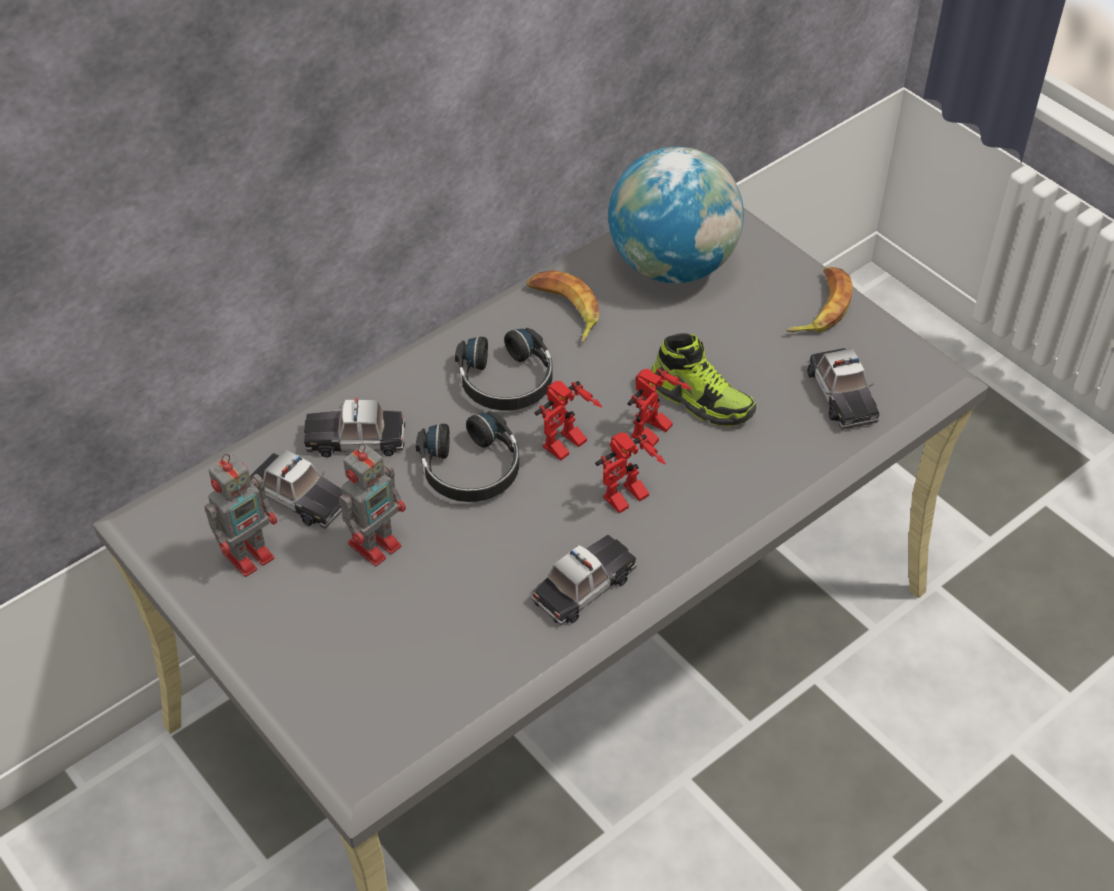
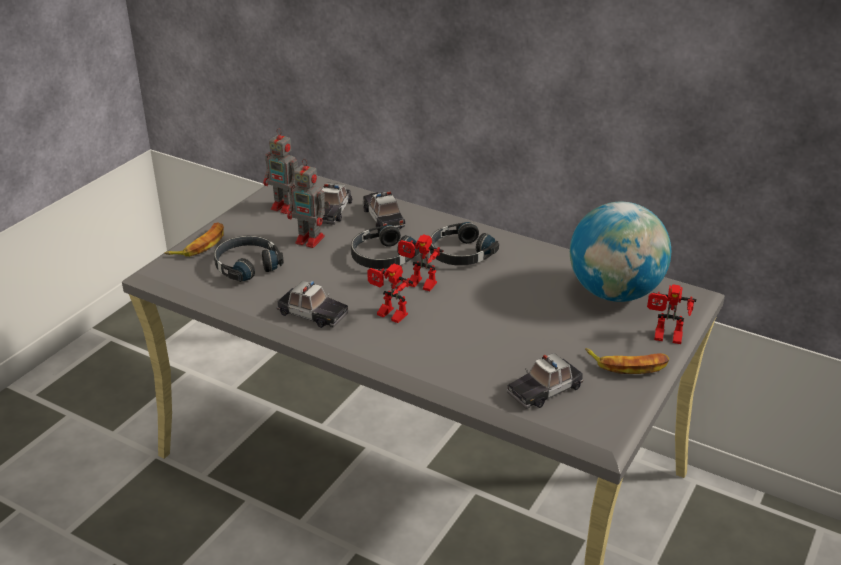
camera: 70 degrees right, 15 degrees down
banana [526,270,599,343] -> banana moved to [165,223,224,257]
toy robot [628,367,692,447] -> toy robot moved to [647,284,696,344]
shoe [651,333,756,427] -> none
none -> black headphones [214,236,284,282]

